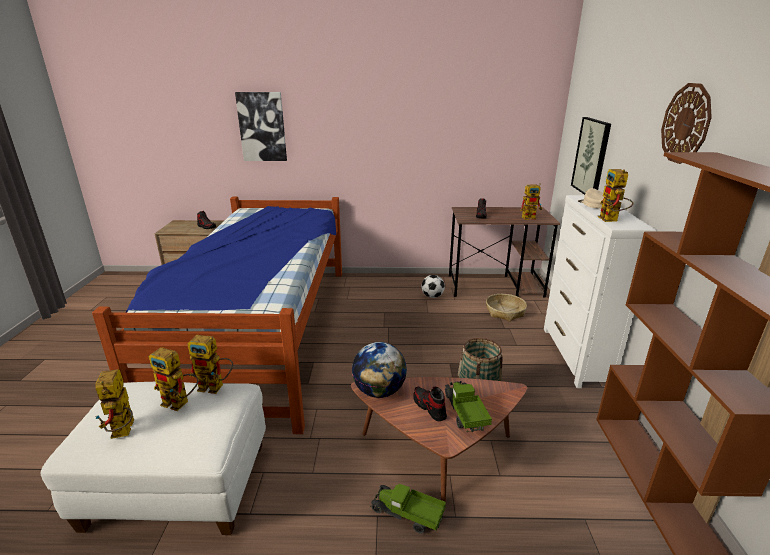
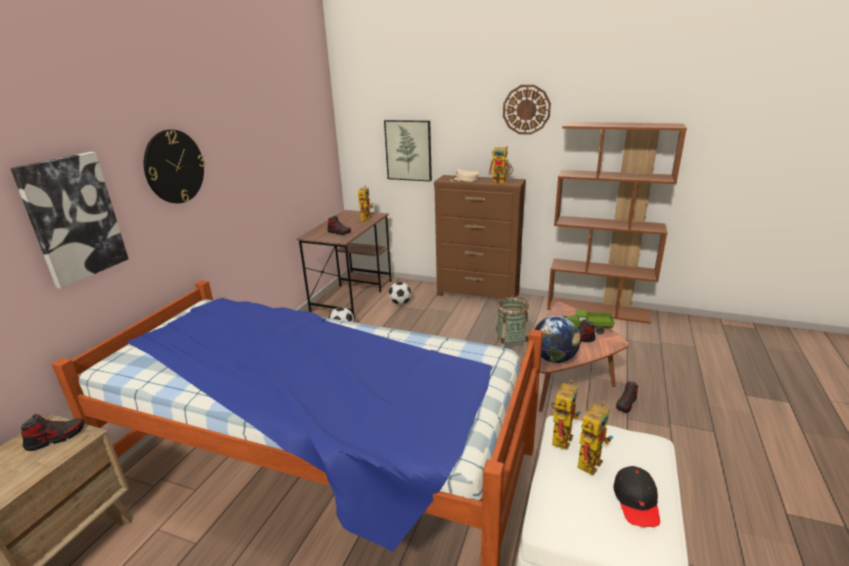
camera: 70 degrees left, 0 degrees up
toy robot [95,369,134,439] -> black cap [613,466,660,527]
toy truck [371,484,446,534] -> shoe [616,381,638,413]
basket [486,294,527,321] -> football [389,282,412,305]
white dresser [544,195,657,388] -> brown dresser [434,175,526,299]
none -> wall clock [144,130,205,203]

